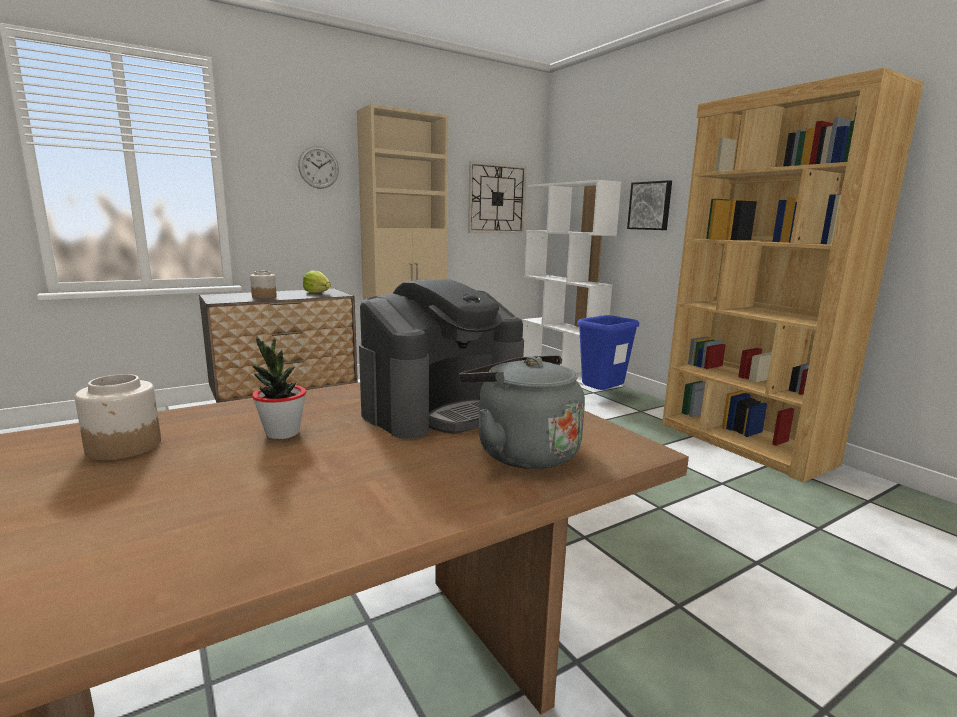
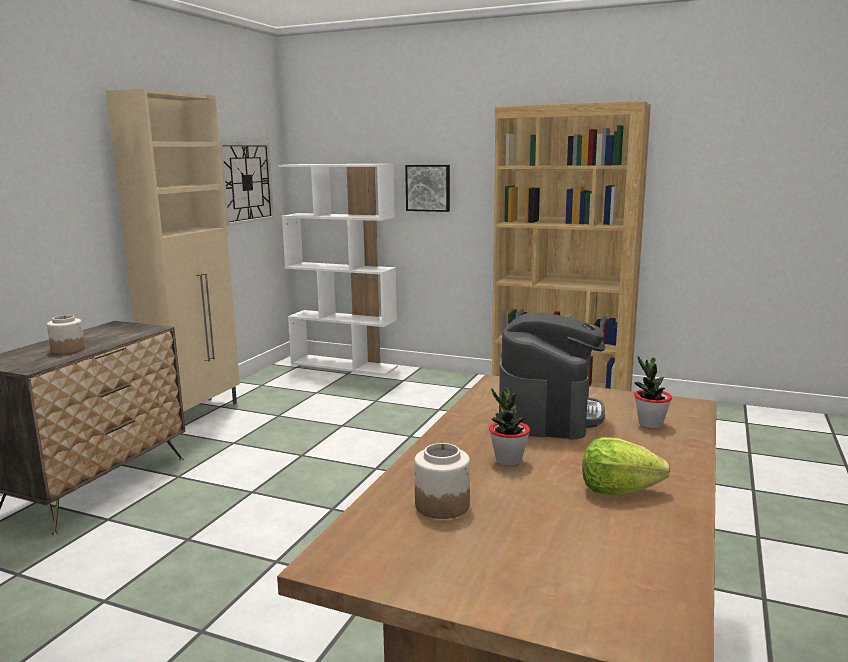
camera: 35 degrees left, 0 degrees up
wall clock [298,146,339,189] -> none
lettuce [303,270,331,293] -> lettuce moved to [582,437,670,495]
grey kettle [459,355,585,469] -> potted plant [634,356,672,429]
blue trash can [577,315,639,390] -> none

